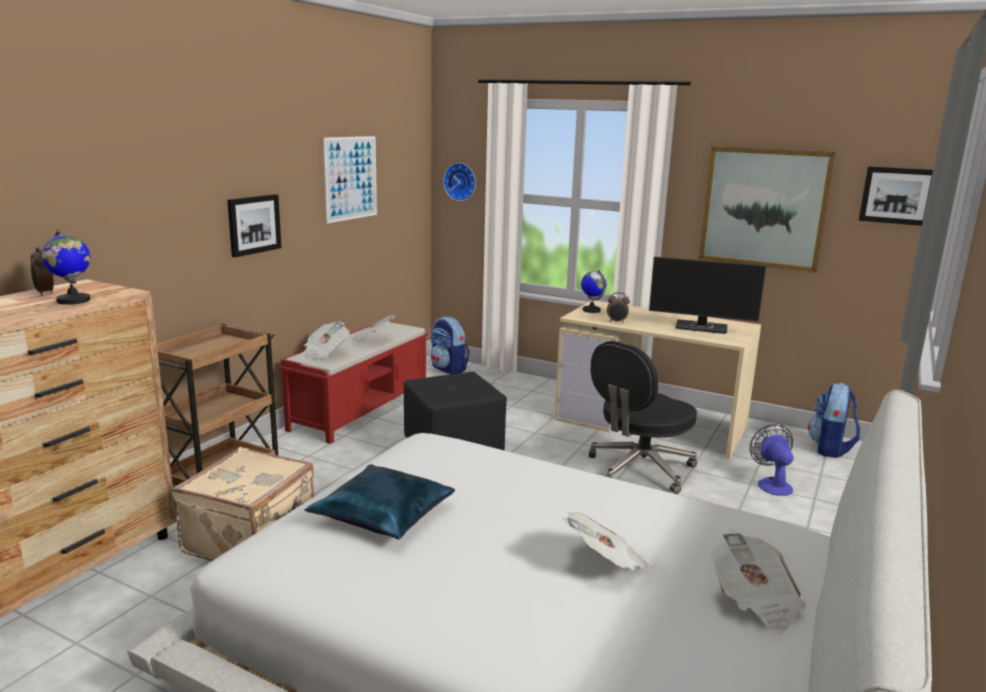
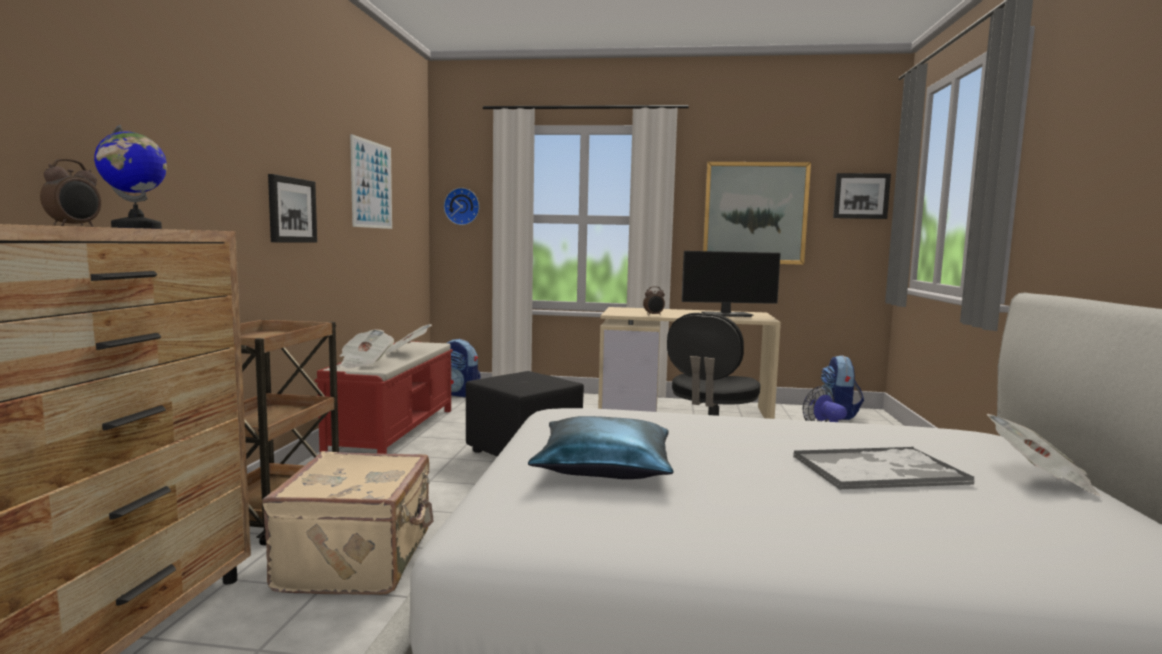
camera: 20 degrees left, 10 degrees down
alarm clock [31,247,54,296] -> alarm clock turned 105 degrees counterclockwise [40,159,101,227]
newspaper [563,512,653,571] -> tray [793,447,974,490]
globe [581,269,607,313] -> none

